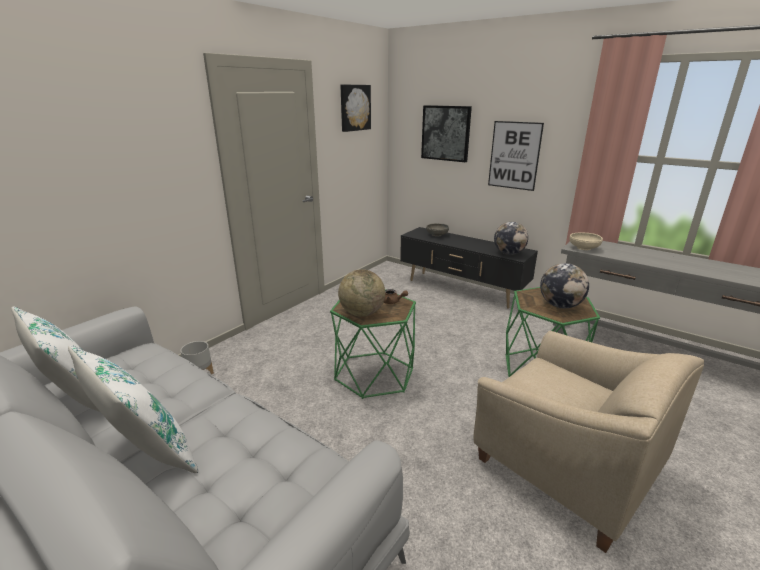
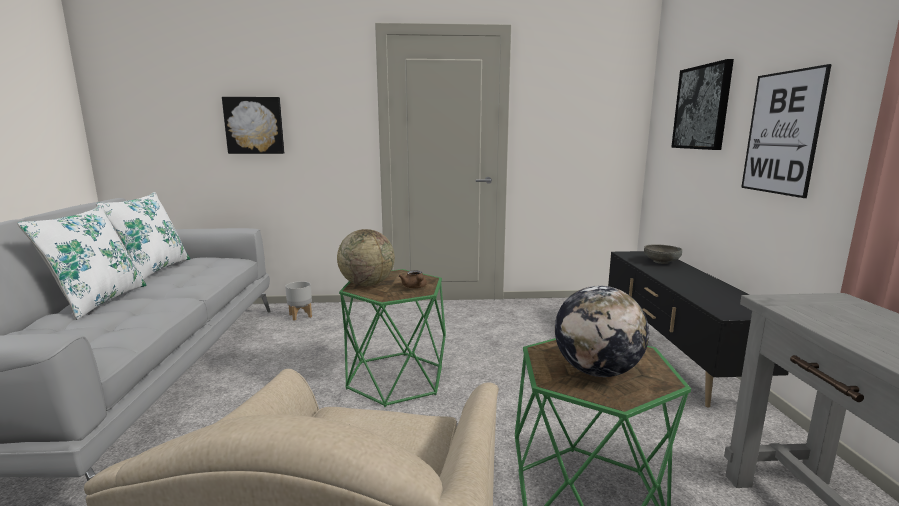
camera: 50 degrees right, 10 degrees down
picture [340,85,371,132] -> picture moved to [222,97,284,154]
globe [494,222,528,255] -> none
beige bowl [569,233,603,250] -> none

